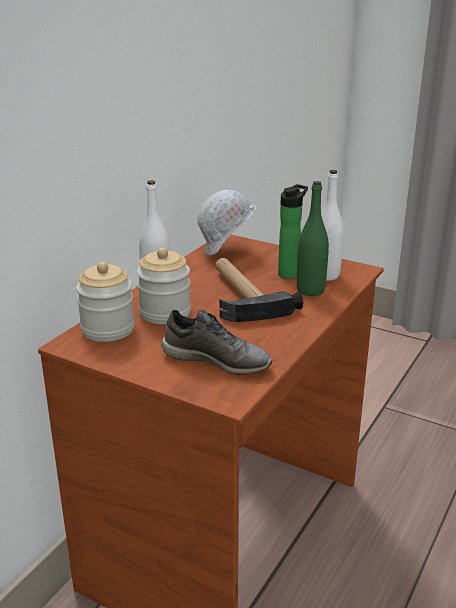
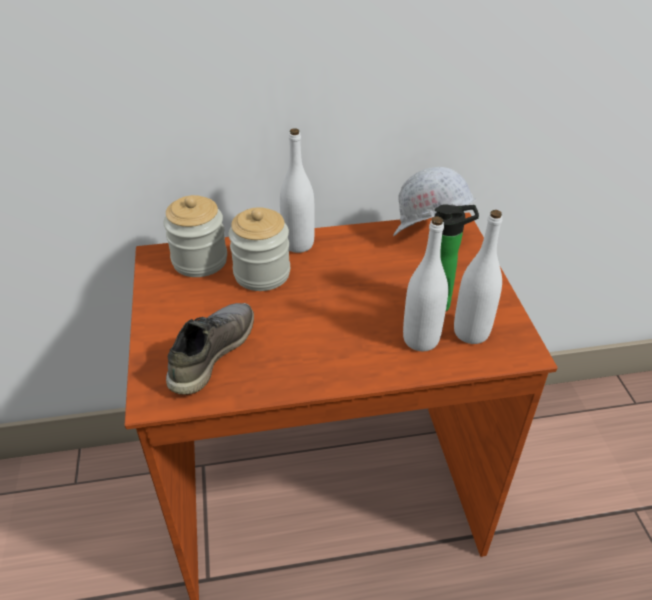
camera: 50 degrees right, 15 degrees up
grey shoe [161,310,273,375] -> grey shoe turned 135 degrees counterclockwise [166,303,254,395]
hammer [215,258,303,322] -> none
green bottle [297,181,329,296] -> white bottle [403,216,448,351]

